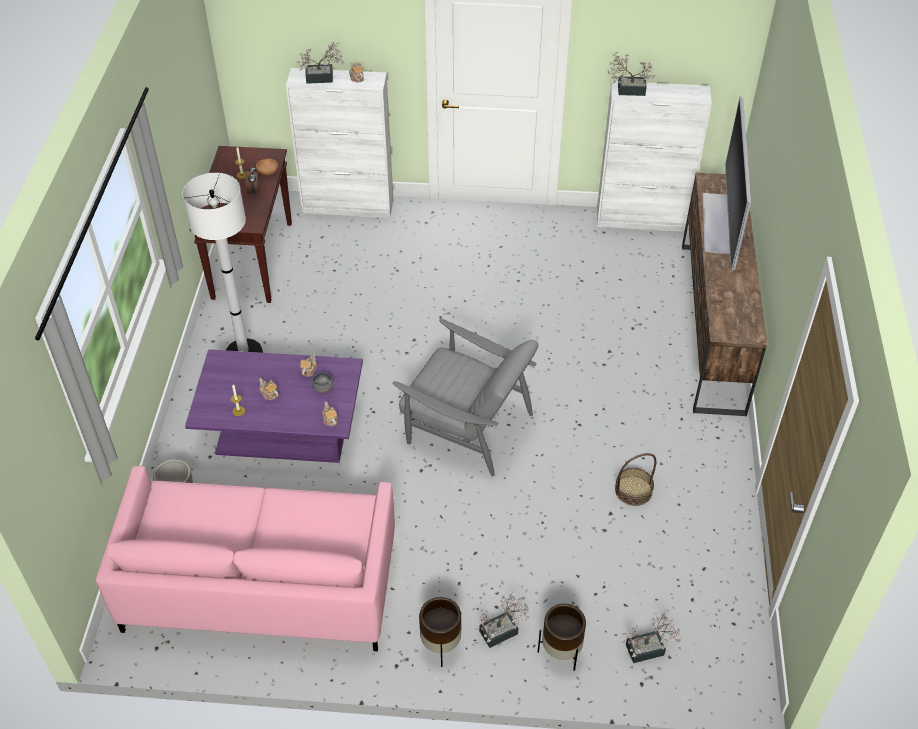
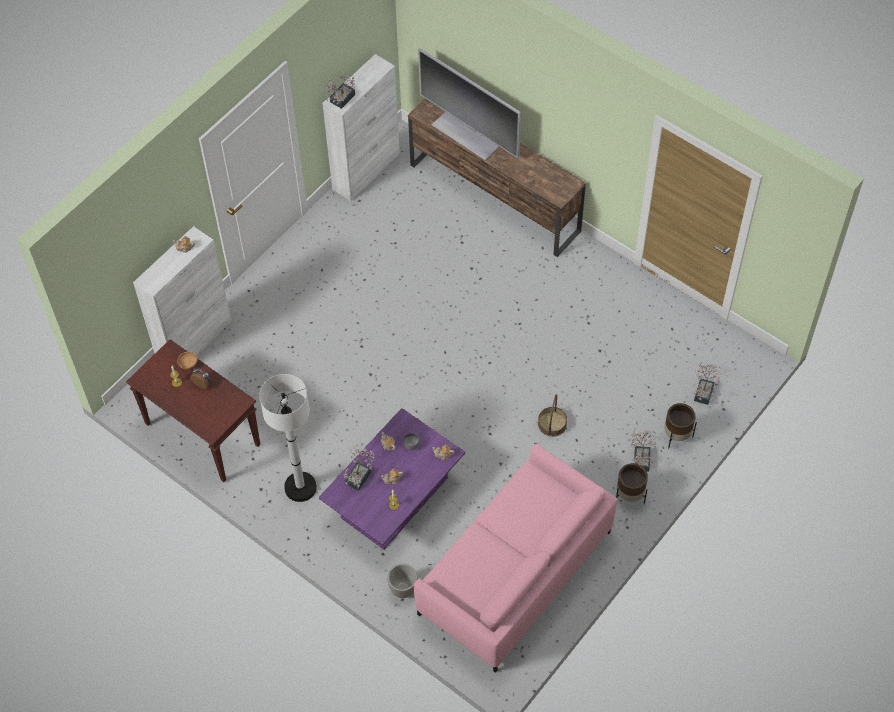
camera: 55 degrees left, 10 degrees up
potted plant [296,42,343,84] -> potted plant moved to [344,445,376,491]
grey armchair [393,319,539,476] -> none
basket [615,453,656,506] -> basket moved to [538,394,567,437]

